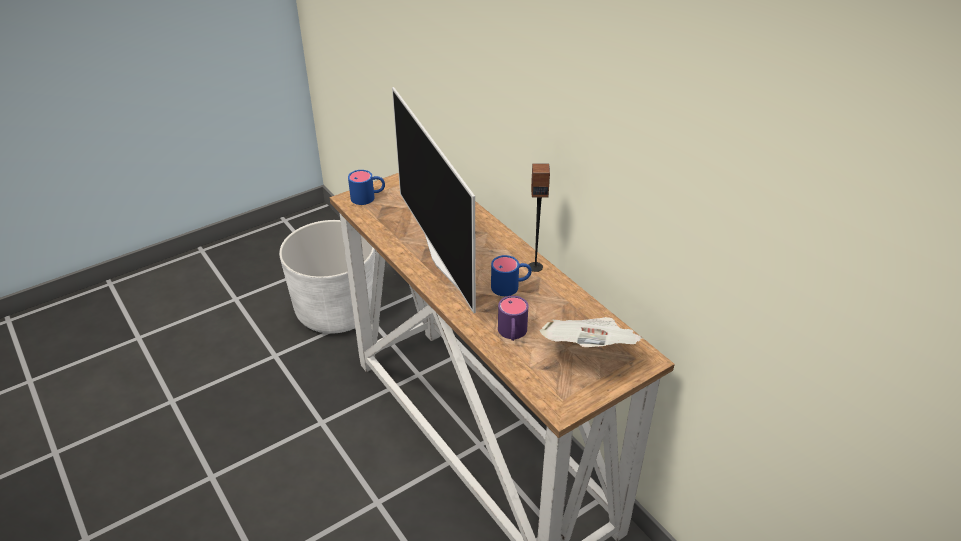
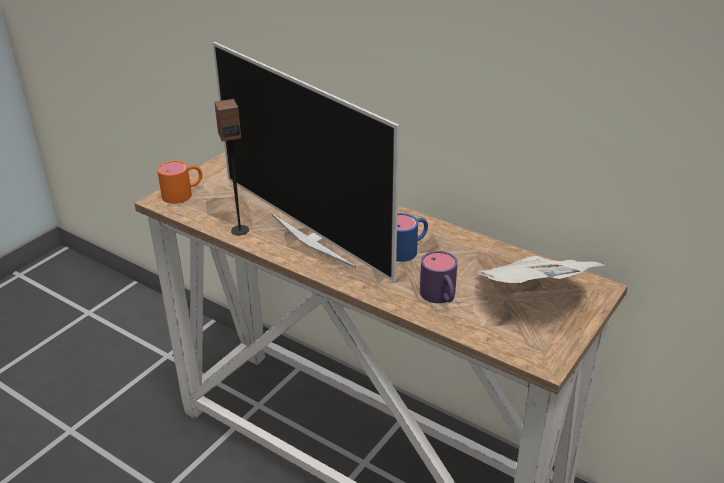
camera: 20 degrees left, 5 degrees down
white planter [279,220,375,334] -> none
blue mug [348,170,385,205] -> orange mug [157,161,202,204]
speaker [529,163,550,272] -> speaker moved to [214,99,249,235]

